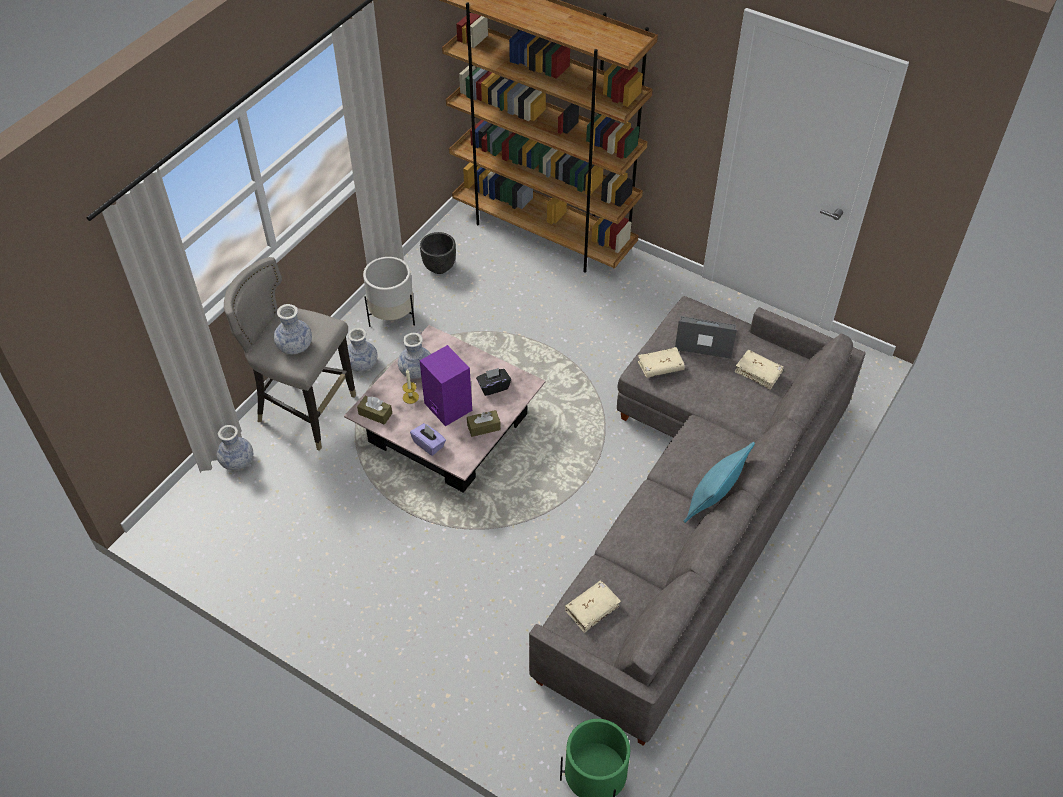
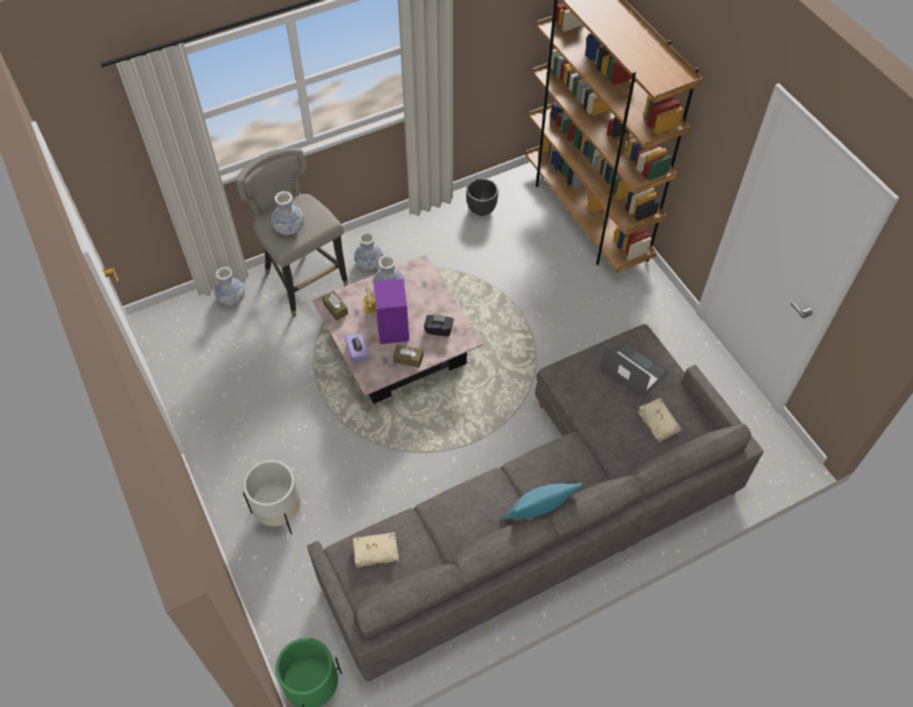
camera: 30 degrees right, 5 degrees up
white planter [363,257,415,327] -> white planter moved to [243,460,301,534]
beige book [638,347,684,378] -> none

